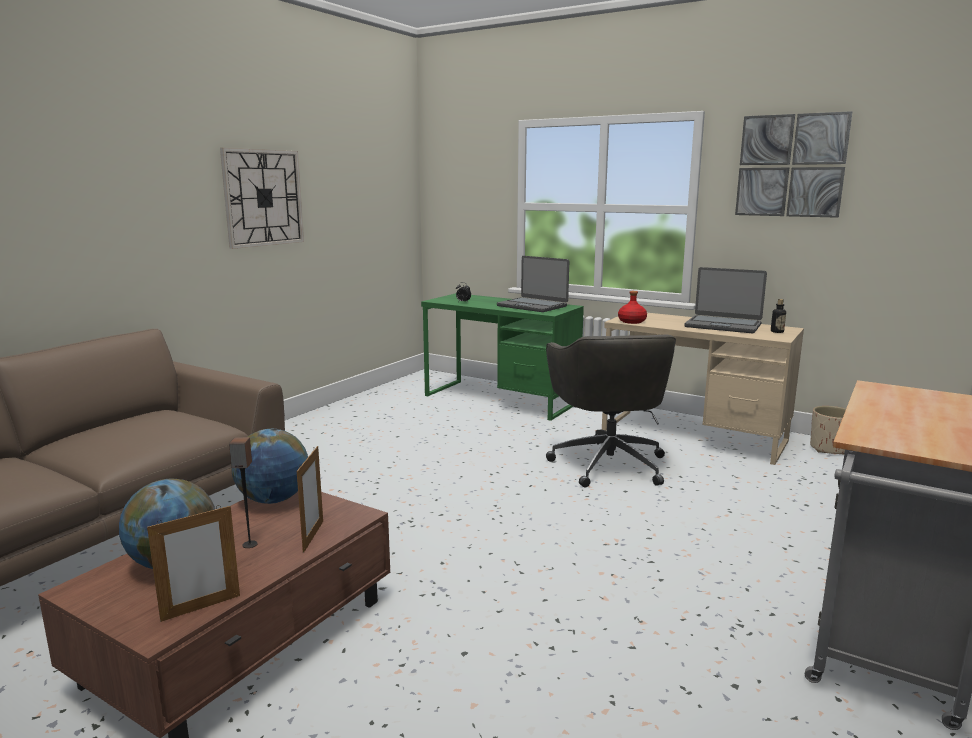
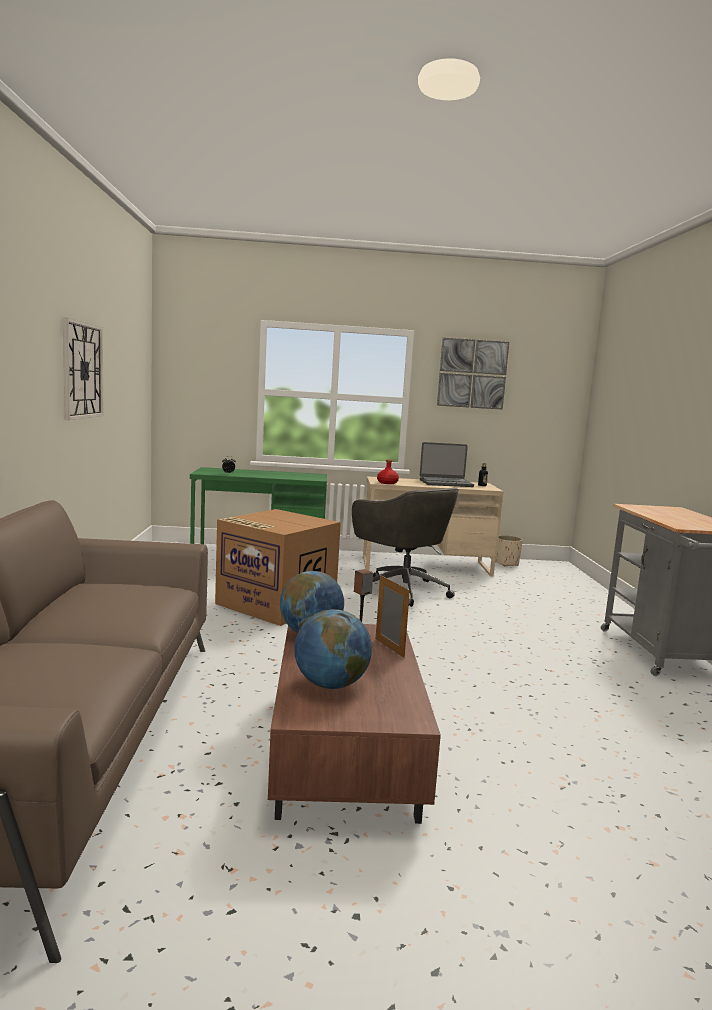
camera: 35 degrees left, 5 degrees down
picture frame [147,505,240,622] -> none
laptop [497,256,569,312] -> none
none -> cardboard box [215,509,341,626]

